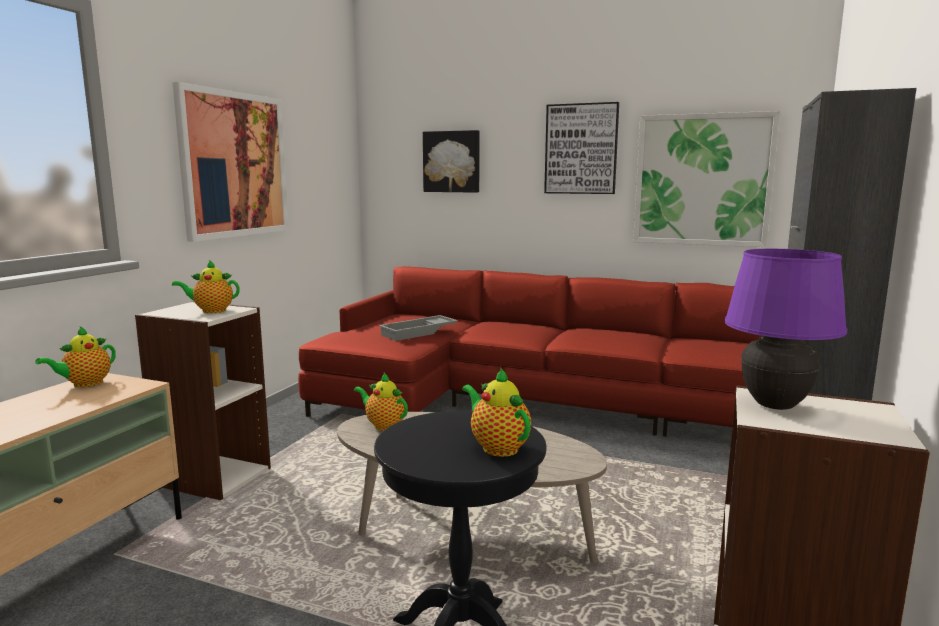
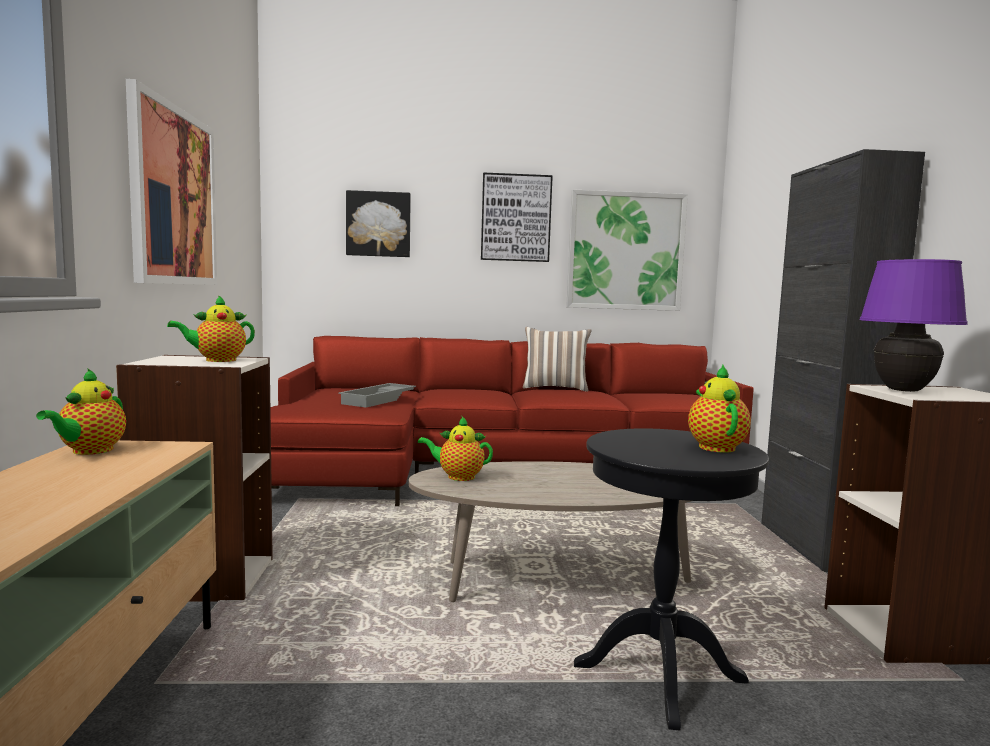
camera: 25 degrees left, 5 degrees down
teapot [462,367,531,457] -> teapot turned 60 degrees clockwise [688,365,751,453]
none -> pillow [523,327,592,391]

